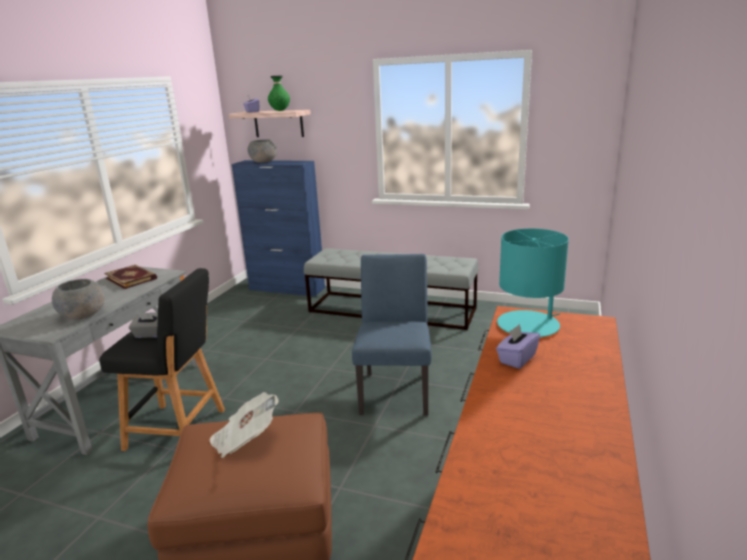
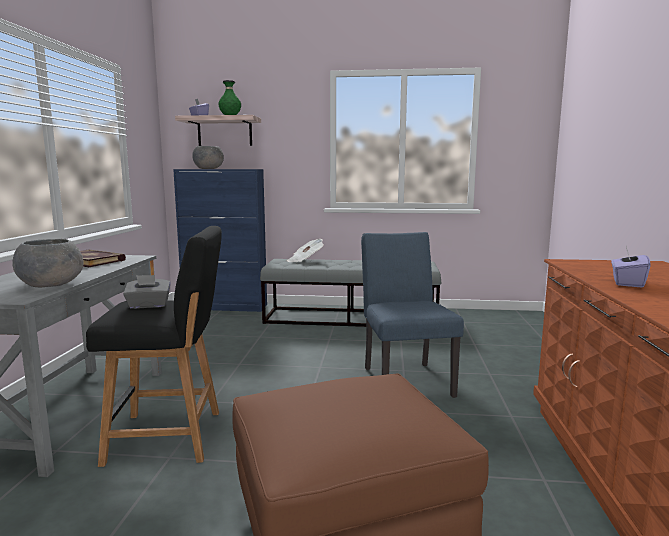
camera: 15 degrees left, 10 degrees down
newspaper [209,392,279,458] -> newspaper moved to [287,239,324,262]
turquoise table lamp [497,228,569,337] -> none

